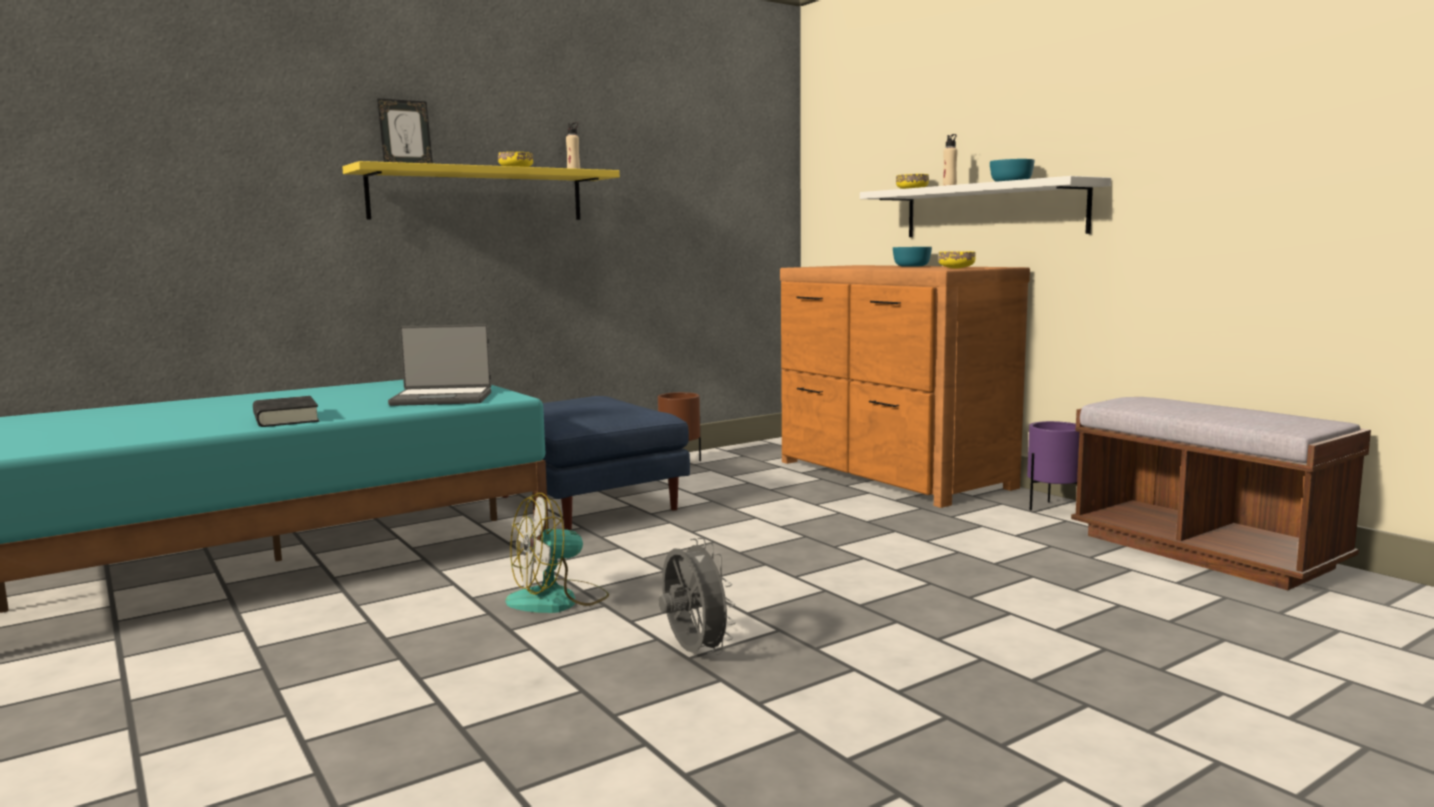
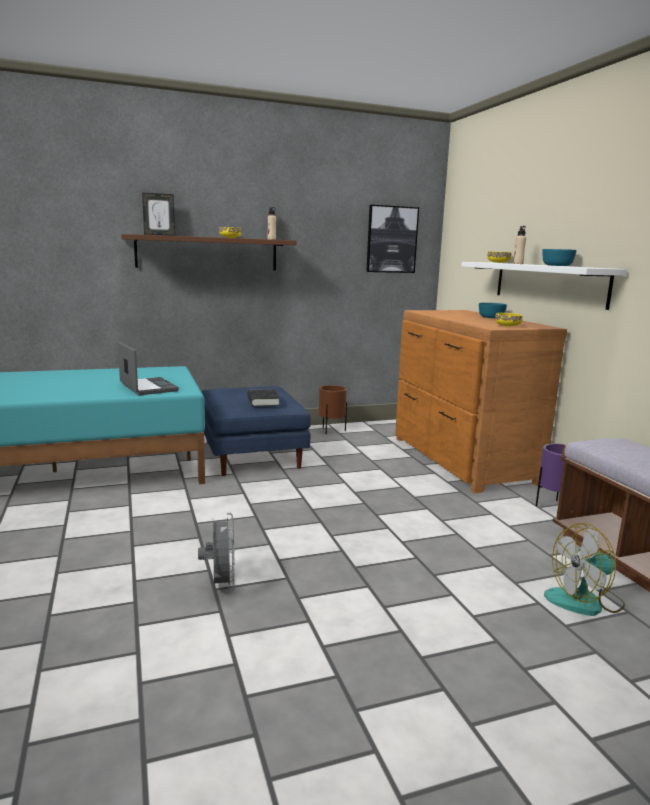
camera: 15 degrees right, 5 degrees up
black book [253,396,319,427] -> black book moved to [248,389,280,407]
yellow shelf [342,161,620,220] -> brown shelf [121,234,297,270]
laptop [388,324,492,406] -> laptop turned 135 degrees counterclockwise [118,342,179,395]
fan [506,493,609,613] -> fan moved to [544,523,625,616]
none -> picture [366,205,419,273]

